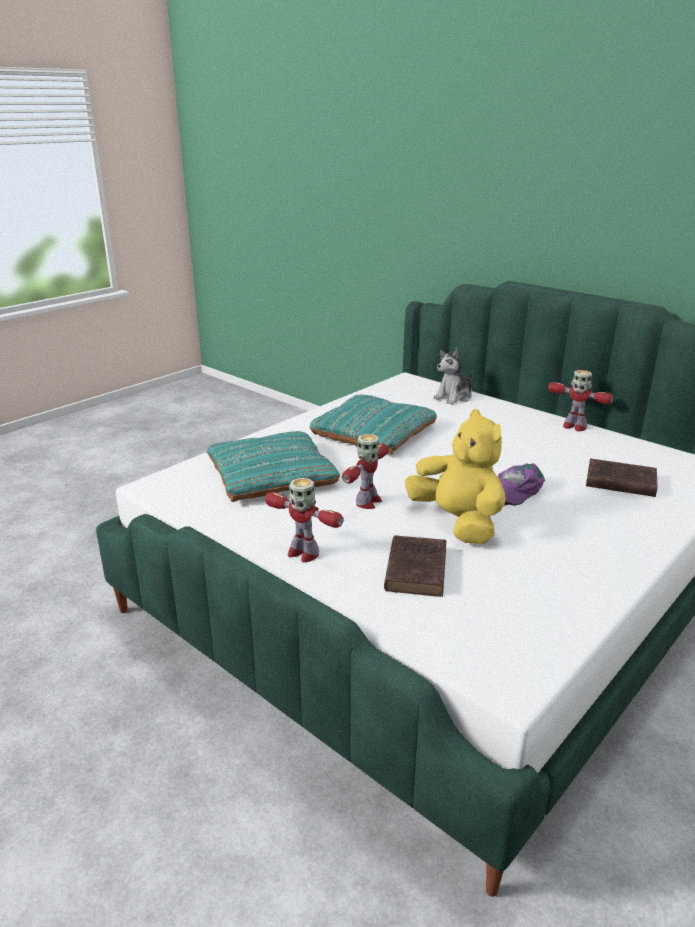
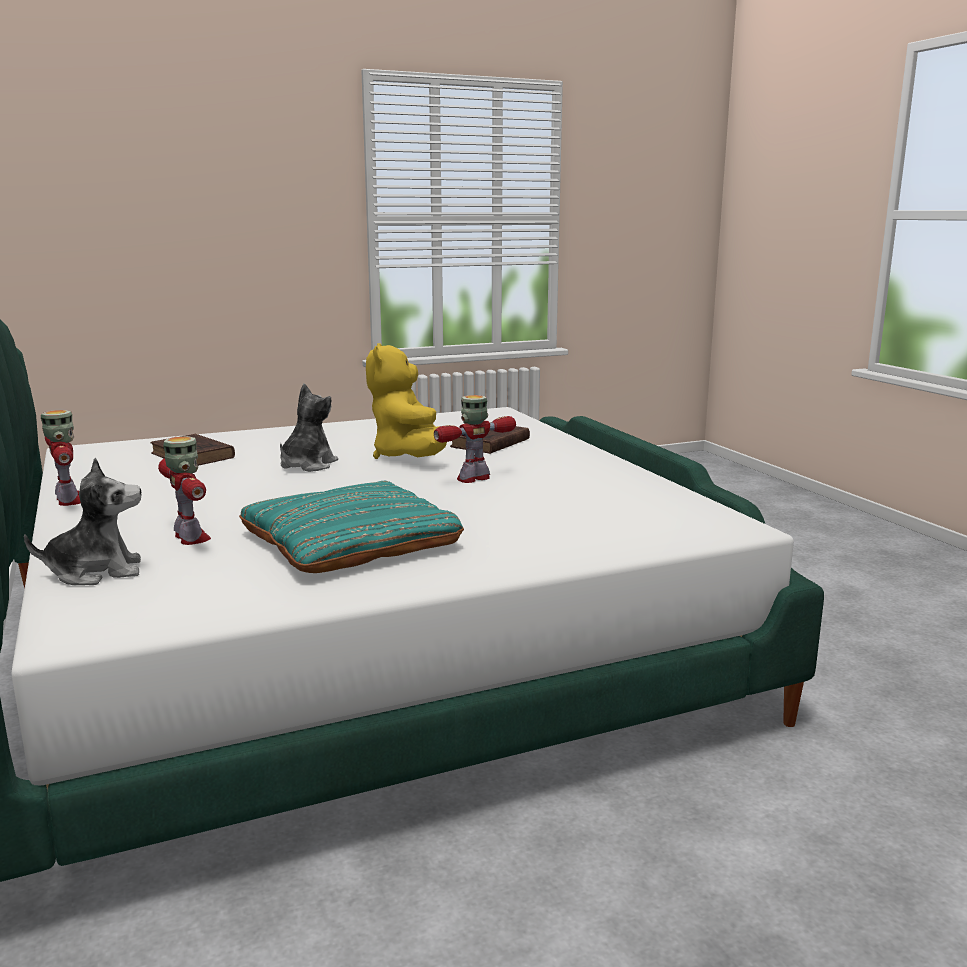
camera: 155 degrees left, 10 degrees down
turquoise pillow [207,431,340,502] -> none
toy robot [265,478,344,563] -> toy robot moved to [158,436,211,545]
purple cap [498,463,545,506] -> plush toy [280,384,338,472]

